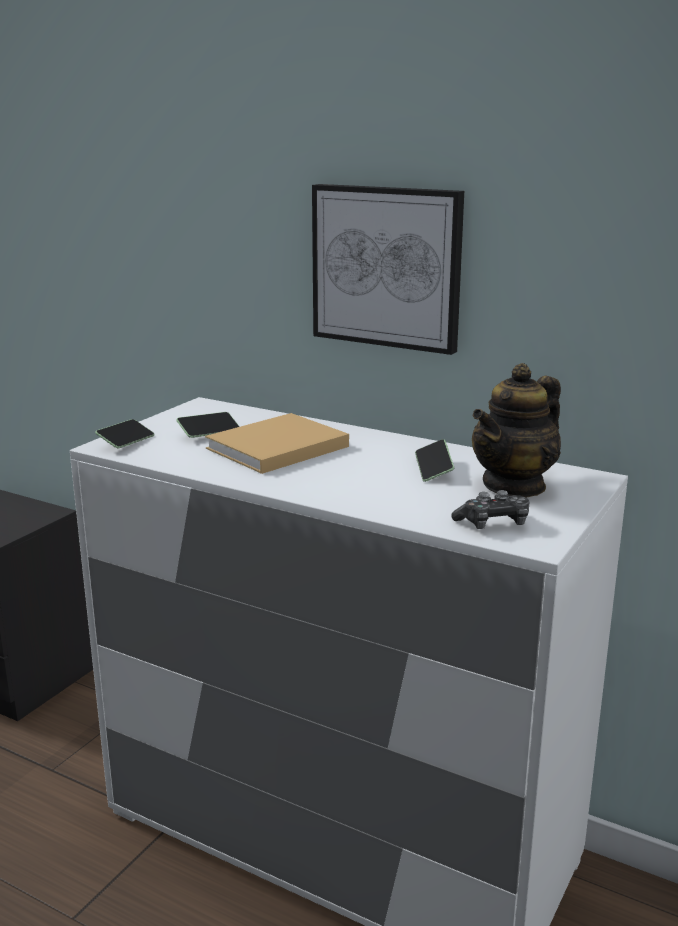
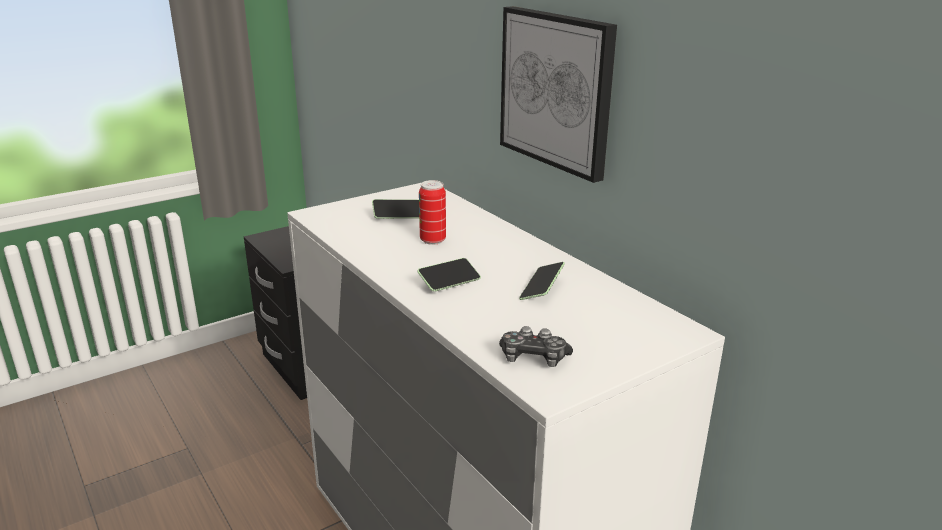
camera: 25 degrees right, 5 degrees up
phone [95,419,155,448] -> phone moved to [417,258,481,292]
beige book [205,413,349,474] -> can [419,180,446,245]
teapot [472,363,561,498] -> none

